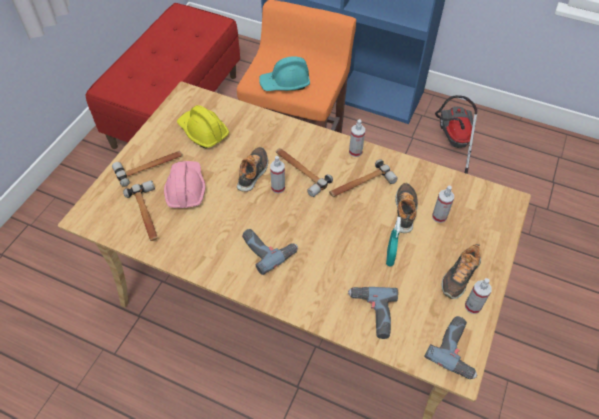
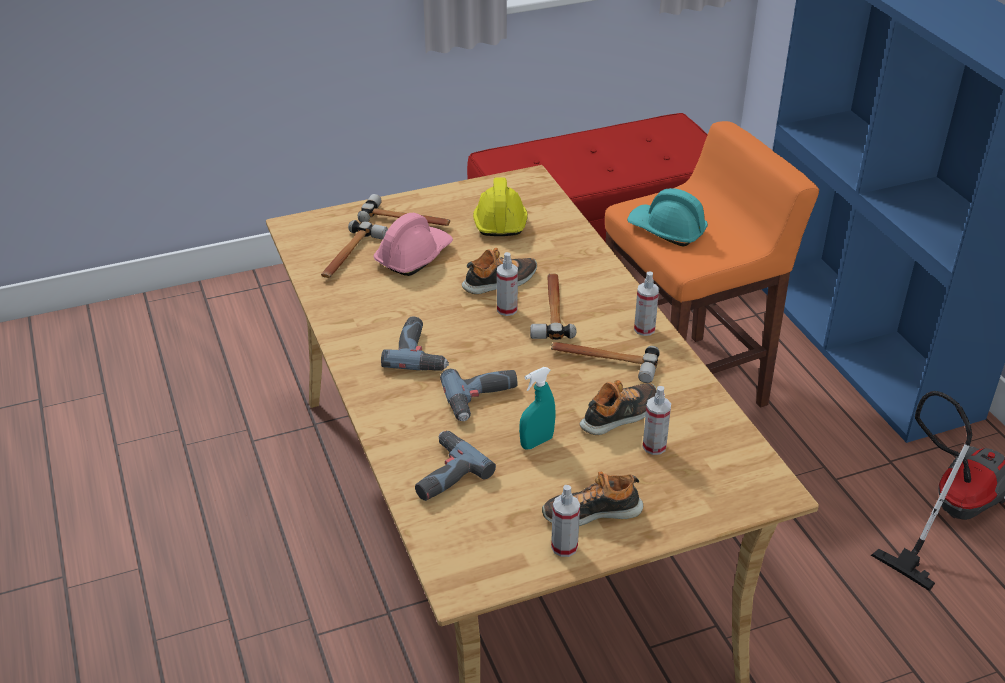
camera: 45 degrees right, 15 degrees down
power drill [424,316,477,379] -> power drill moved to [440,369,518,421]

